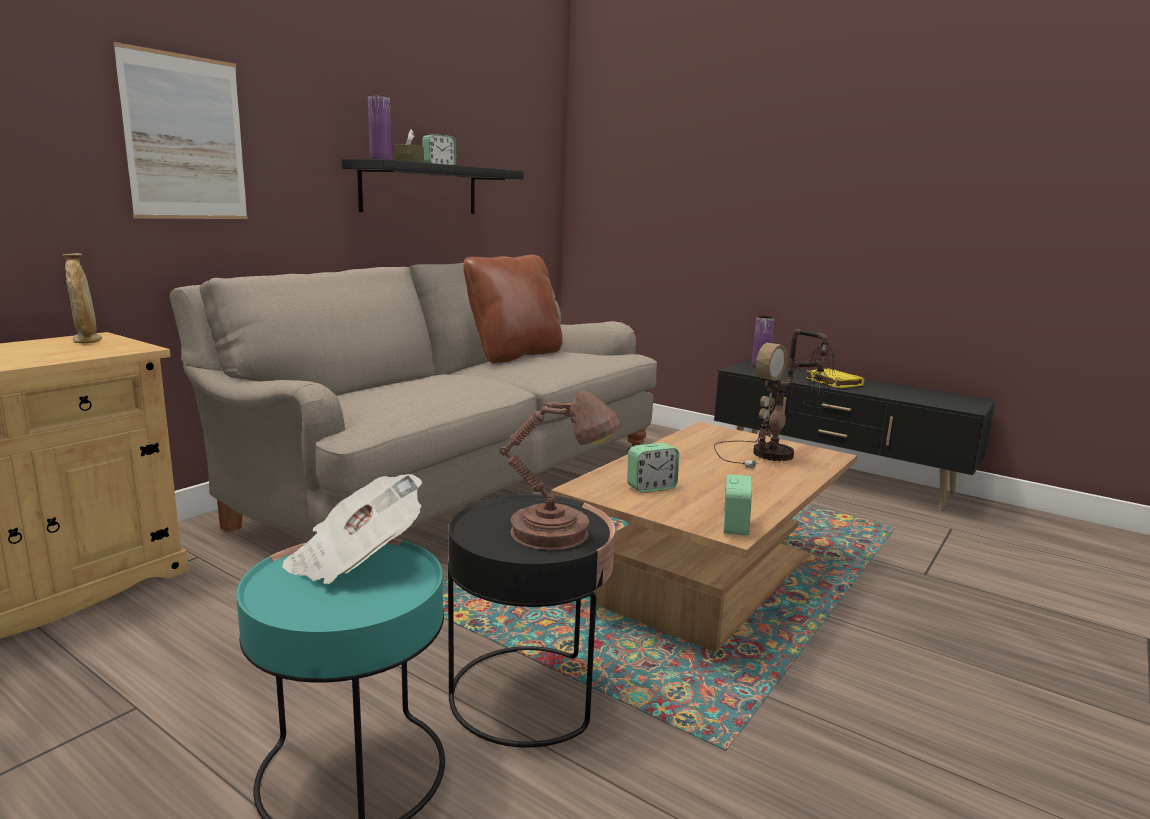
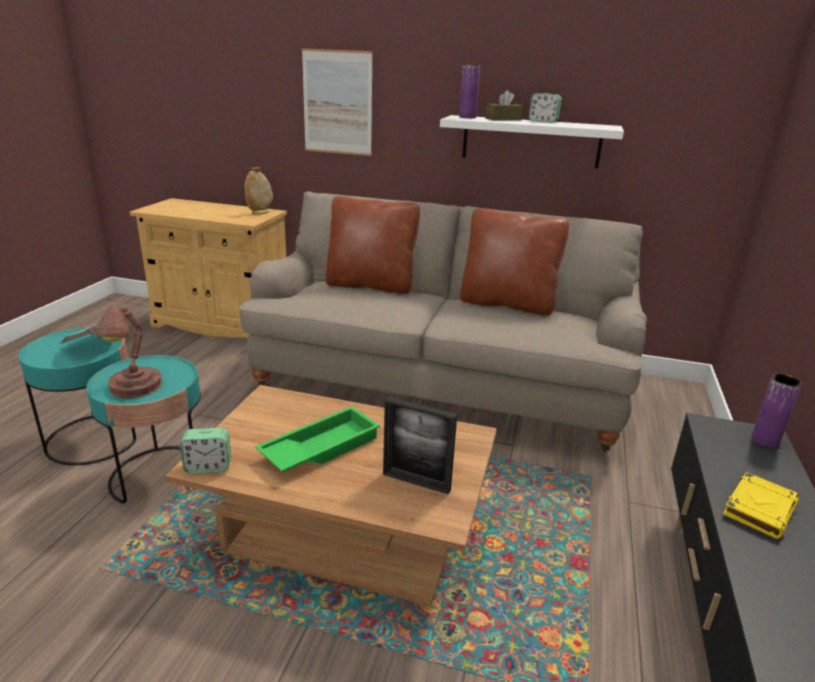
camera: 70 degrees right, 10 degrees up
black shelf [342,159,524,214] -> white shelf [440,115,624,168]
black side table [448,494,615,748] -> turquoise side table [86,355,201,504]
alarm clock [627,443,679,493] -> none
table lamp [714,329,835,468] -> picture frame [383,397,457,494]
none -> green tray [255,406,380,472]
none -> brown pillow [326,196,420,294]

